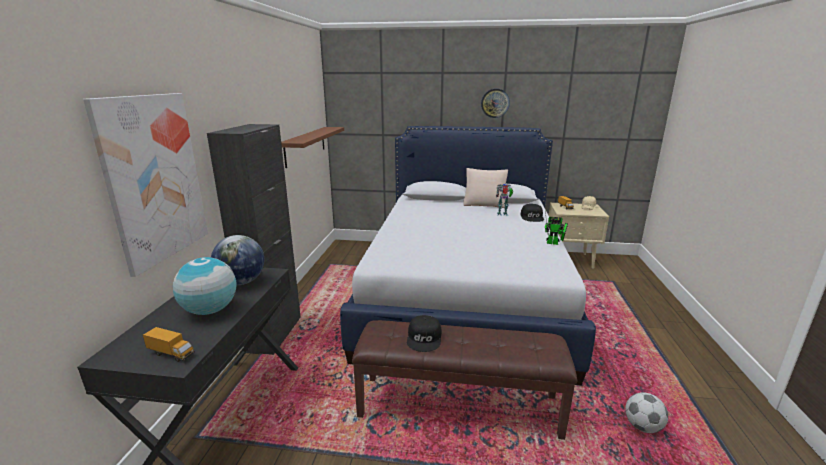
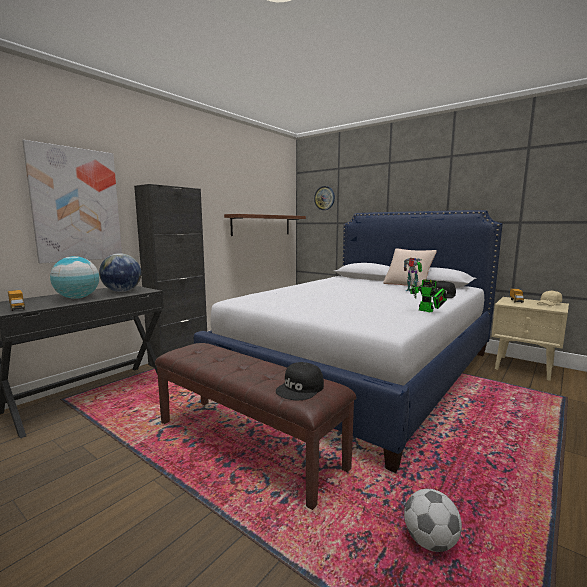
camera: 30 degrees right, 10 degrees down
black cap [407,315,441,352] -> black cap moved to [276,362,324,400]
wall clock [481,89,510,118] -> wall clock moved to [314,186,335,210]

